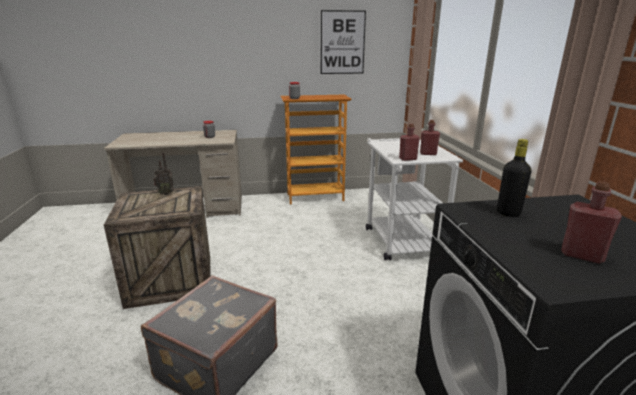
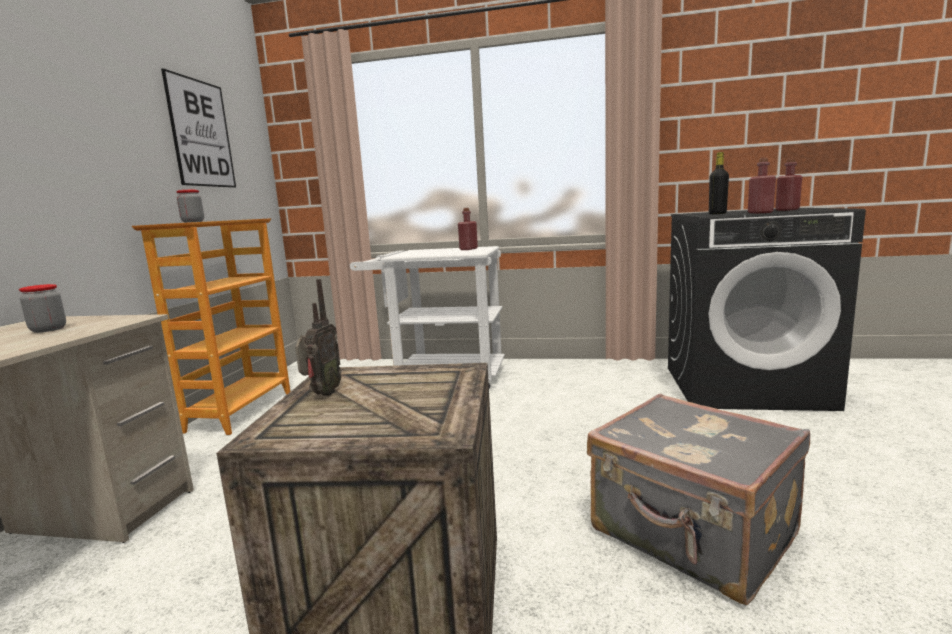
camera: 70 degrees left, 10 degrees down
red bottle [399,124,420,161] -> red bottle moved to [748,157,776,213]

